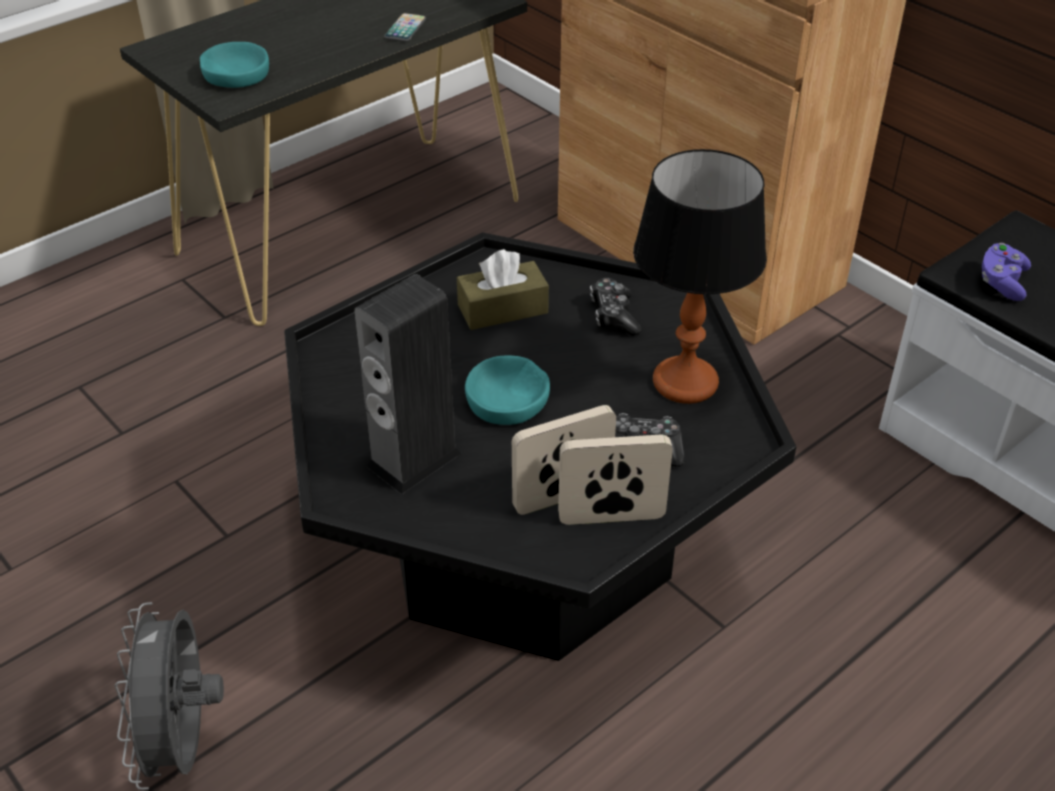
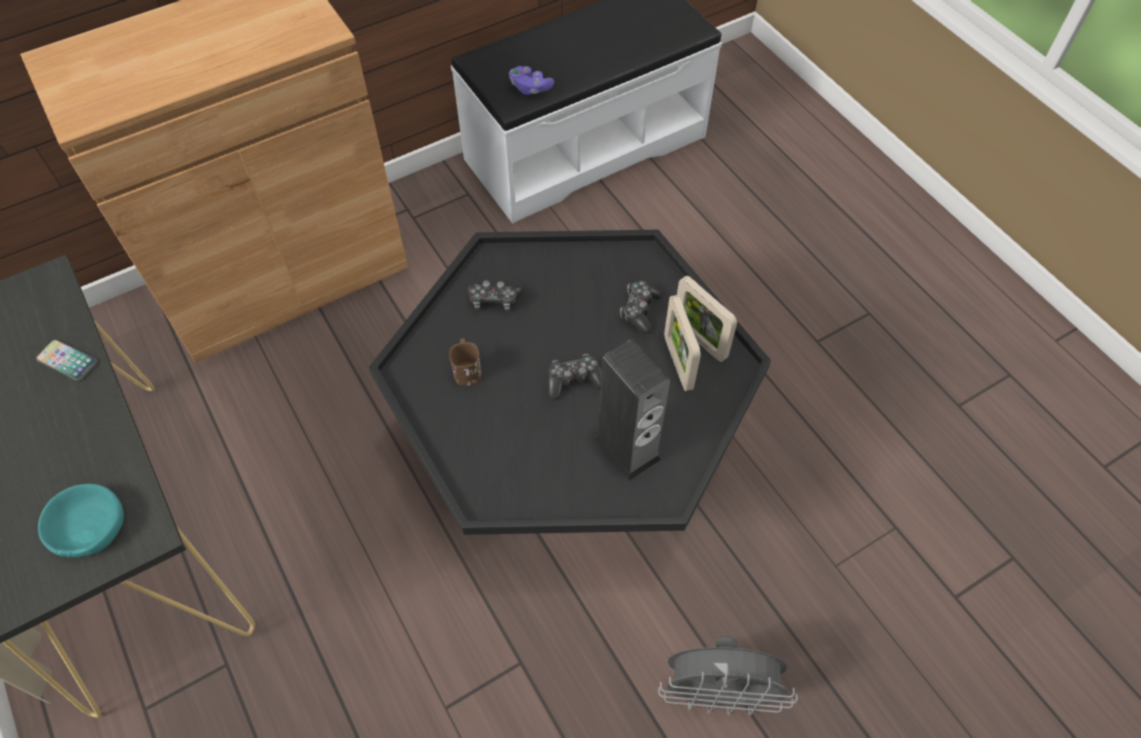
camera: 80 degrees left, 15 degrees up
brown tissue box [457,249,549,330] -> brown mug [449,338,481,386]
turquoise bowl [465,355,550,425] -> game controller [548,354,602,400]
picture frame [558,435,673,525] -> picture frame turned 45 degrees counterclockwise [677,276,737,362]
table lamp [633,149,767,404] -> none

